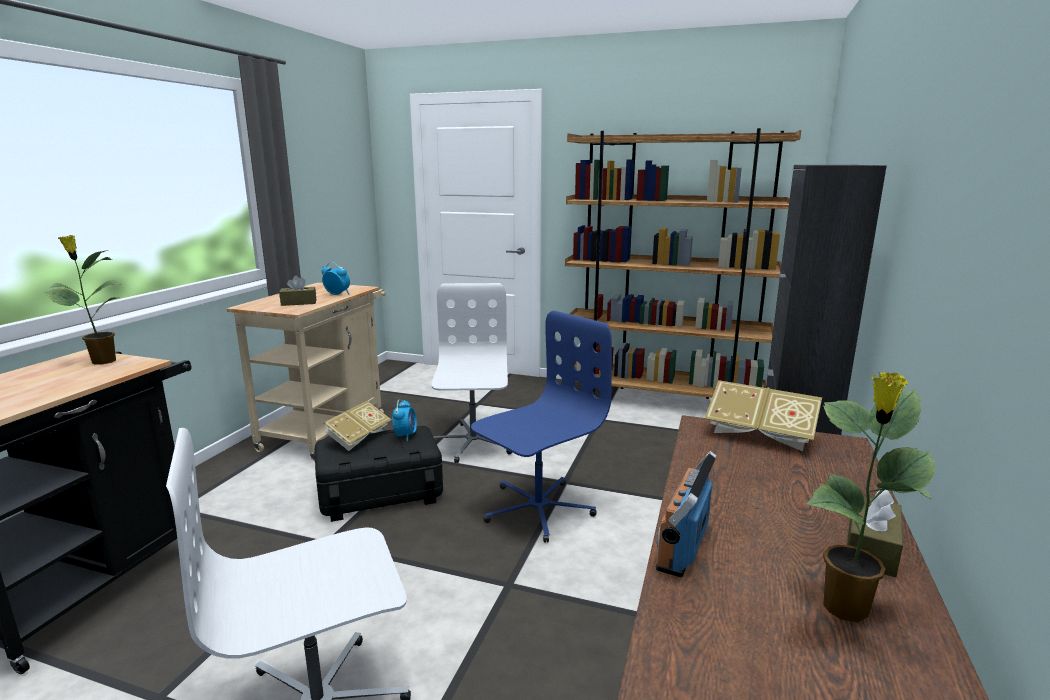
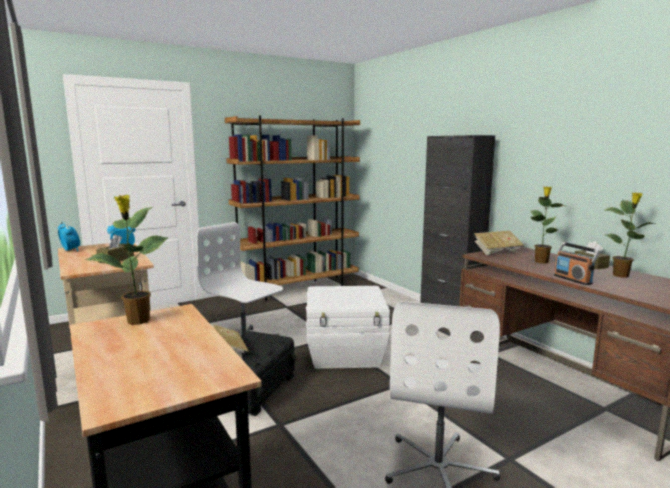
camera: 50 degrees left, 5 degrees down
alarm clock [392,399,417,441] -> alarm clock moved to [58,221,80,251]
blue office chair [471,311,612,543] -> white storage box [306,286,390,369]
none -> potted plant [530,187,567,263]

